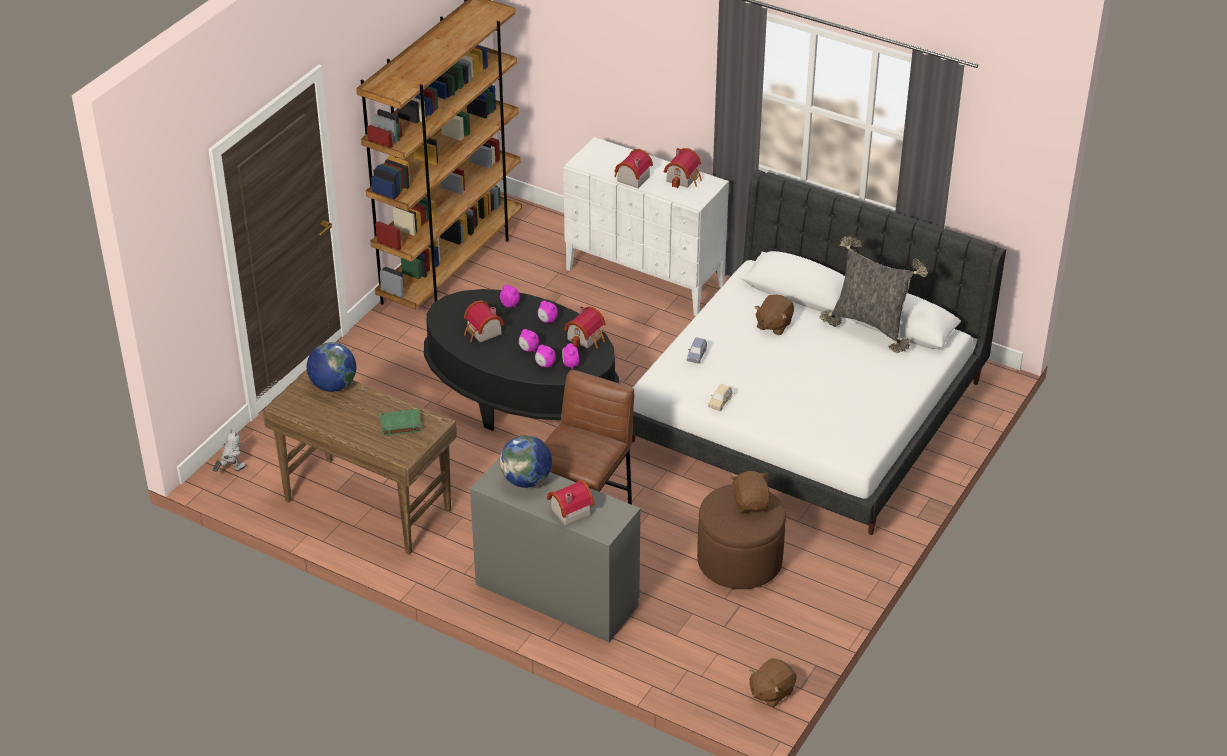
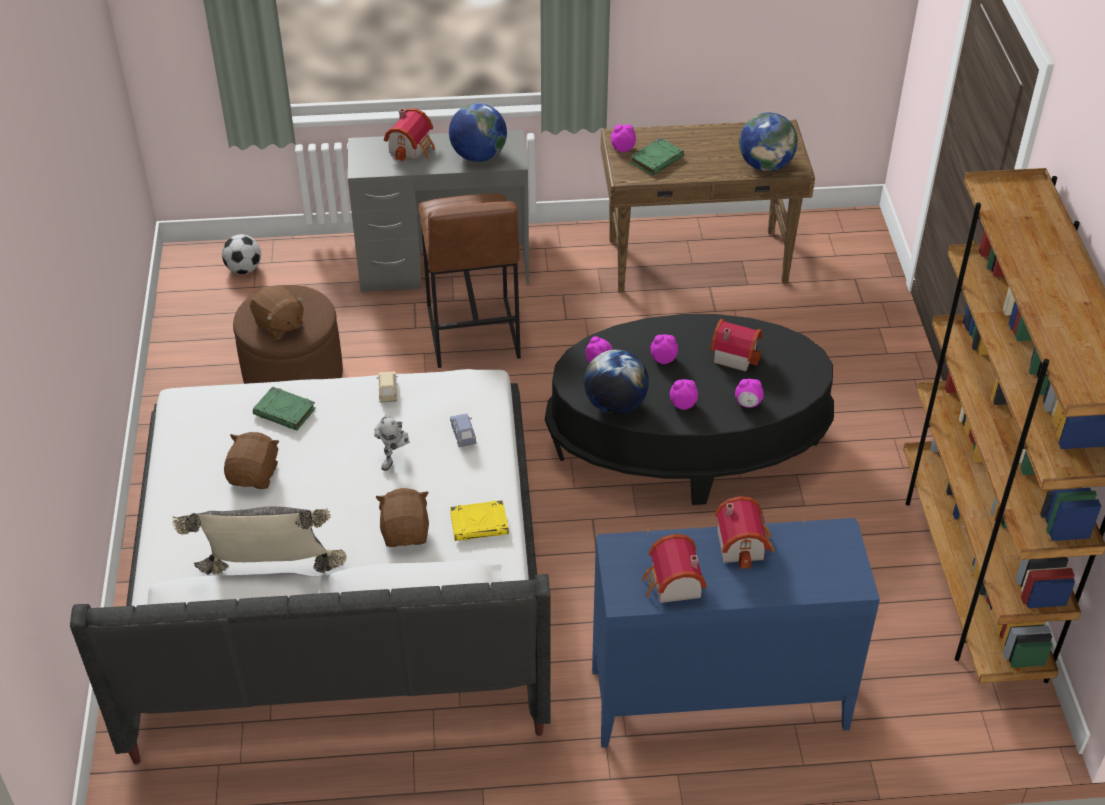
camera: 145 degrees right, 5 degrees up
toy robot [212,430,246,472] -> toy robot moved to [374,414,410,471]
alarm clock [535,345,556,367] -> alarm clock moved to [611,124,636,152]
white dresser [563,137,729,316] -> blue dresser [592,518,880,748]
toy house [564,306,606,349] -> globe [584,349,649,415]
brown plush toy [749,658,797,707] -> brown plush toy moved to [224,432,279,489]
none -> football [222,234,261,274]
none -> green book [253,386,316,430]
none -> yellow book [450,500,509,541]

